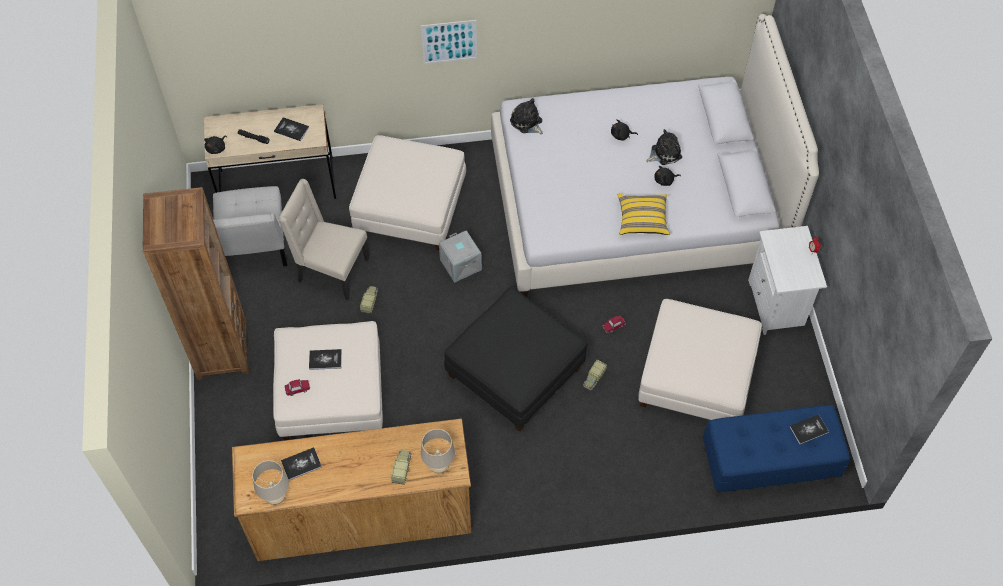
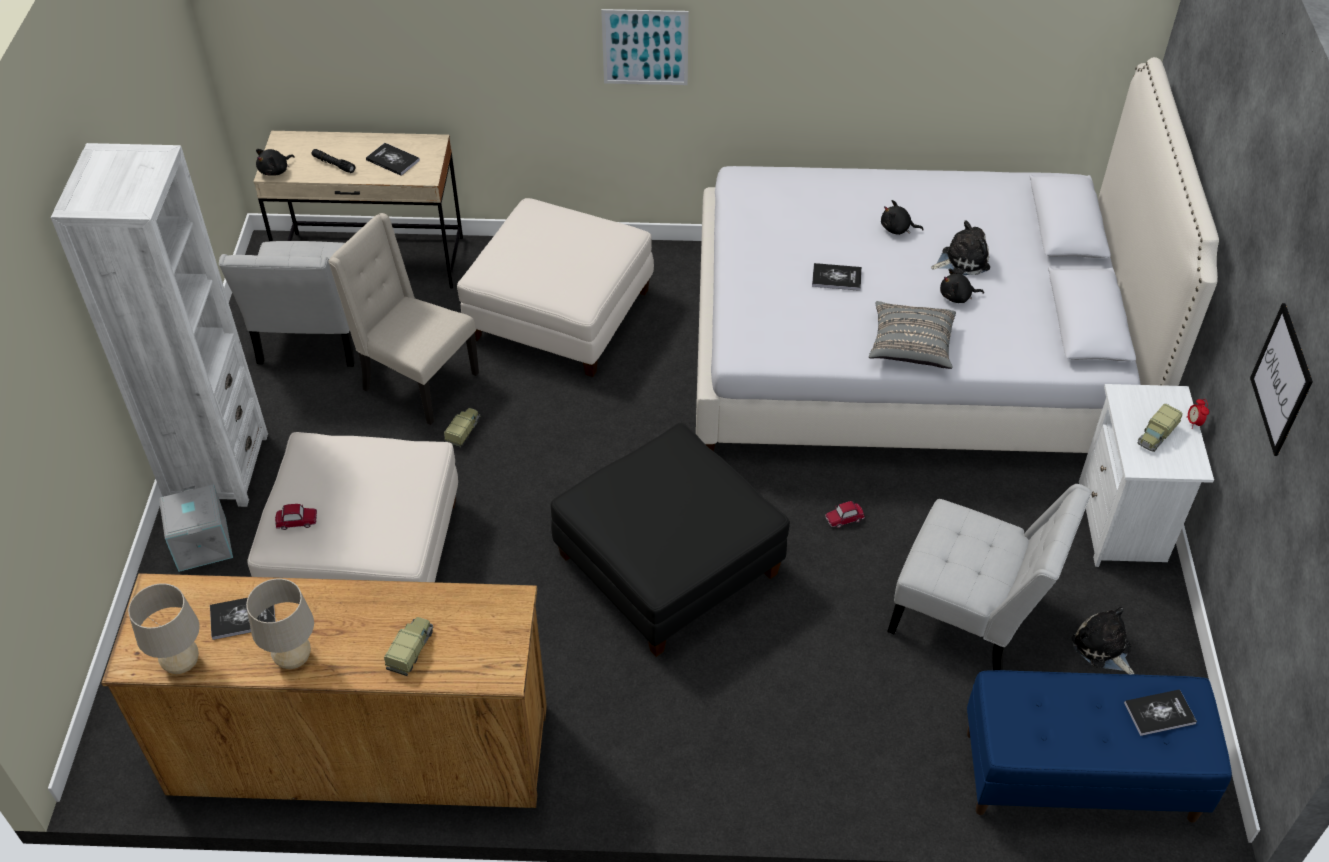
camera: 10 degrees right, 10 degrees down
brown bookcase [143,187,249,380] -> white bookcase [51,143,268,507]
book [309,349,342,370] -> book moved to [812,263,862,291]
beige table lamp [421,429,455,473] -> beige table lamp moved to [246,578,314,669]
grey storage box [439,230,482,283] -> grey storage box moved to [159,484,233,572]
plush toy [510,98,543,134] -> plush toy moved to [1072,607,1134,675]
toy truck [583,360,607,390] -> toy truck moved to [1137,404,1183,452]
yellow pillow [618,194,670,235] -> grey pillow [869,301,956,369]
white ottoman [638,299,762,420] -> white chair [887,484,1091,670]
none -> picture [1250,303,1313,456]

